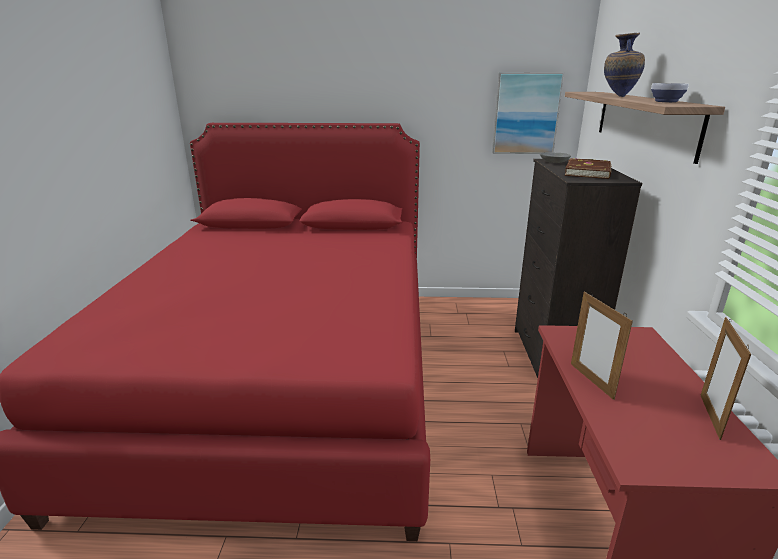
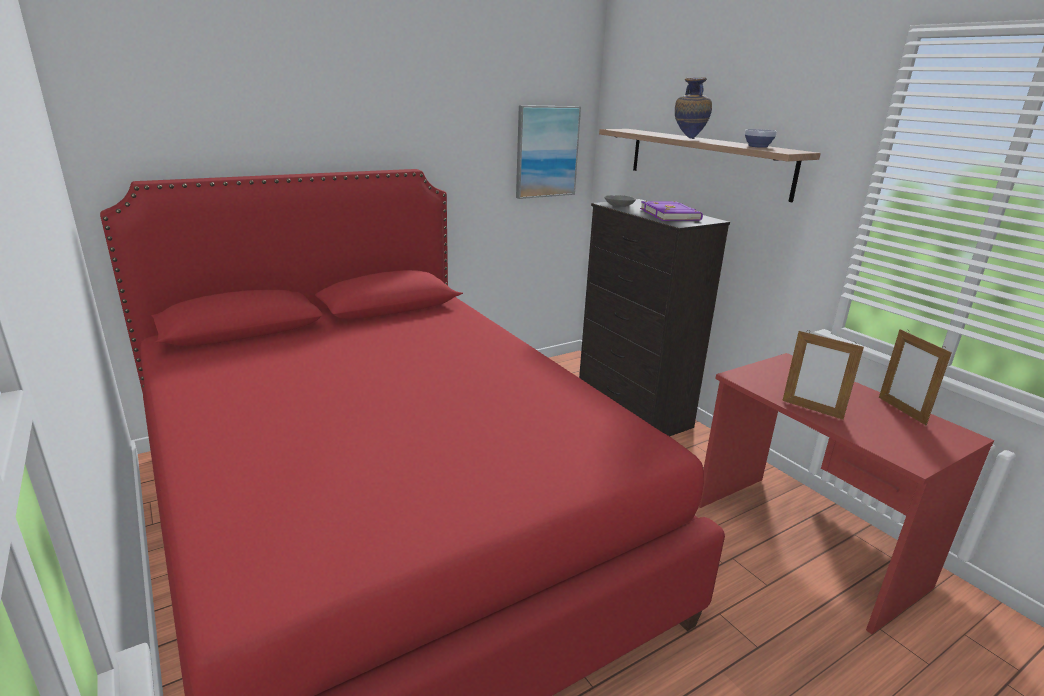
camera: 35 degrees left, 0 degrees up
brown book [565,158,611,179] -> purple book [640,201,703,221]

